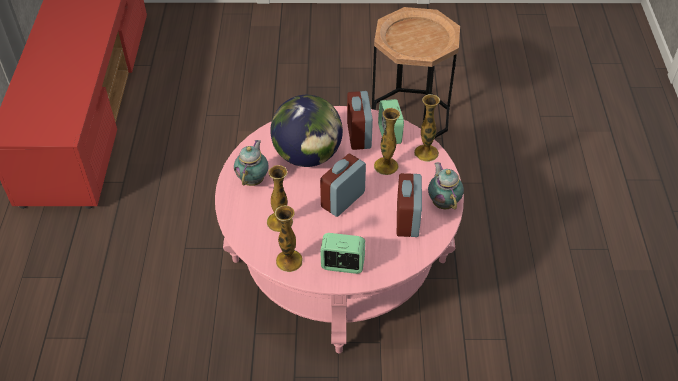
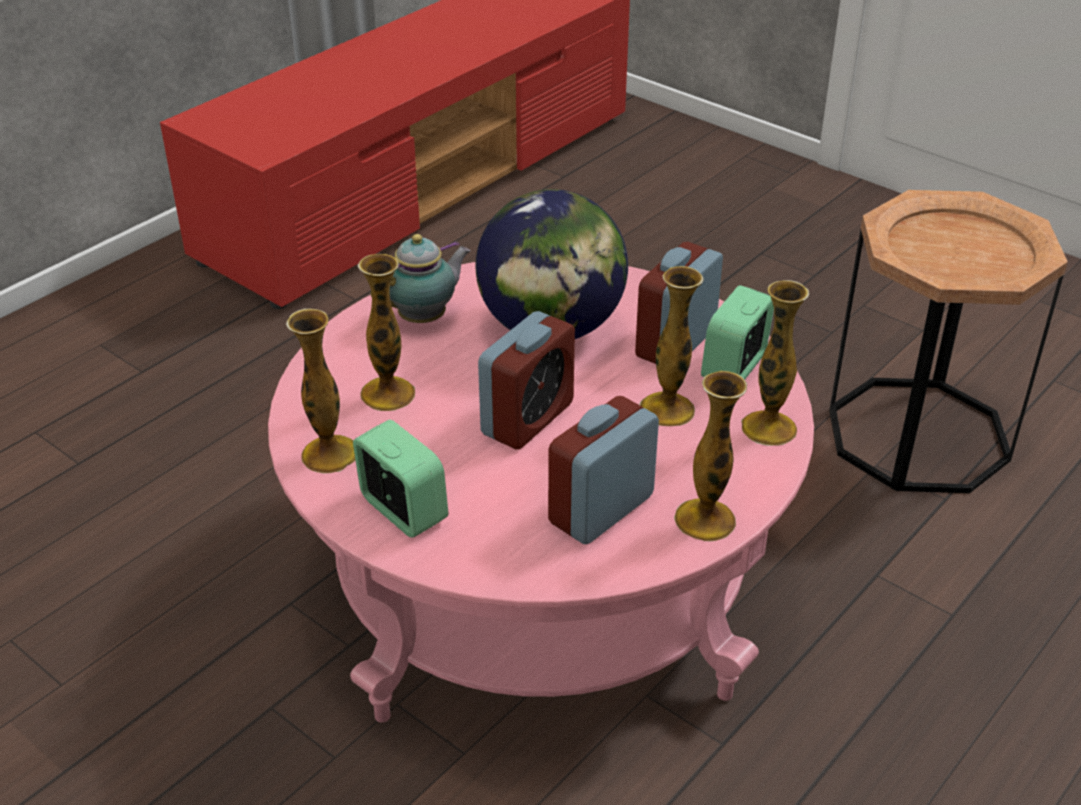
camera: 40 degrees right, 10 degrees down
alarm clock [320,154,366,217] -> alarm clock turned 135 degrees clockwise [478,311,575,449]
teapot [428,162,464,209] -> vase [674,371,747,542]

